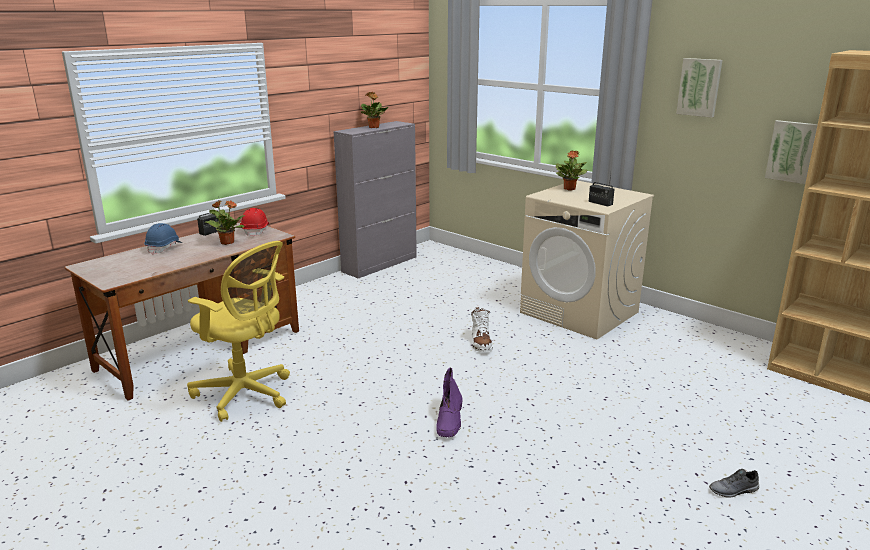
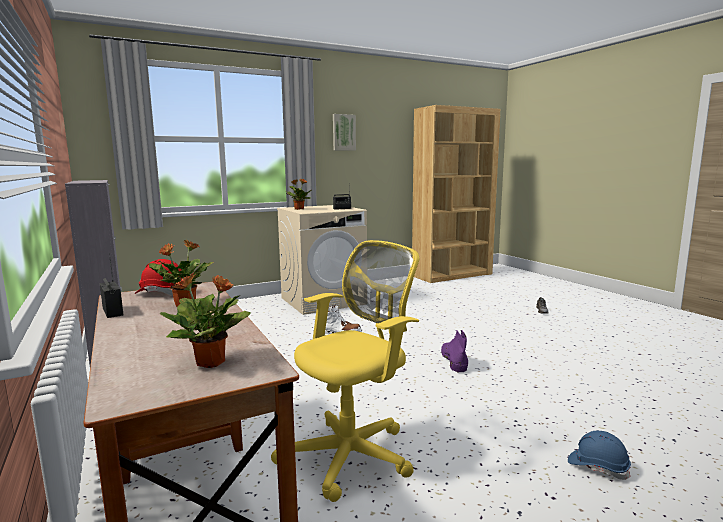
camera: 70 degrees left, 10 degrees down
blue hard hat [144,223,182,255] -> blue hard hat moved to [568,431,631,480]
potted plant [361,92,388,128] -> potted plant moved to [159,272,251,368]
purple boot [436,367,462,437] -> purple boot turned 120 degrees counterclockwise [441,330,468,372]
picture [765,120,818,184] -> none

